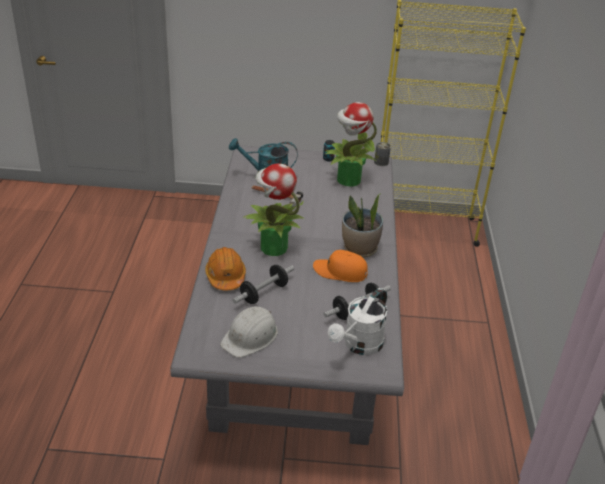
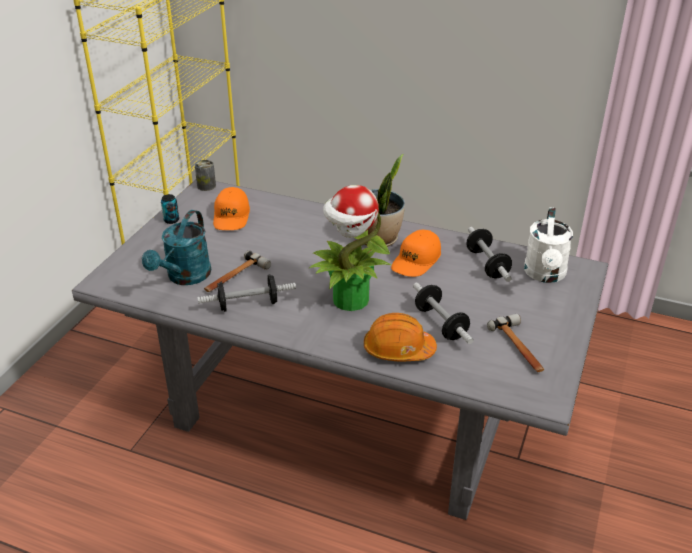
camera: 70 degrees left, 0 degrees up
white hard hat [220,306,278,358] -> hammer [487,314,544,372]
potted plant [325,102,377,187] -> orange cap [213,187,250,230]
white watering can [328,288,388,355] -> white watering can turned 45 degrees clockwise [524,207,573,283]
none -> dumbbell [198,275,296,312]

